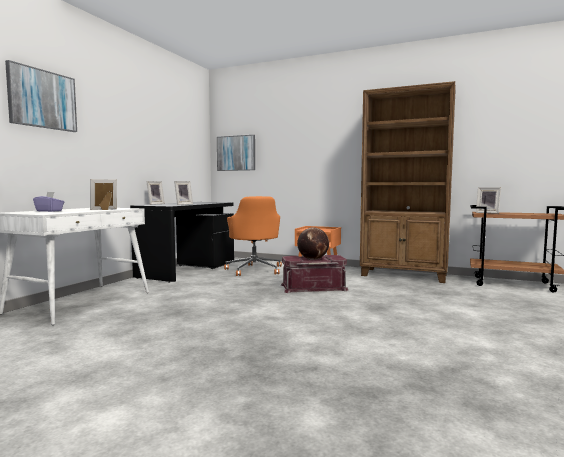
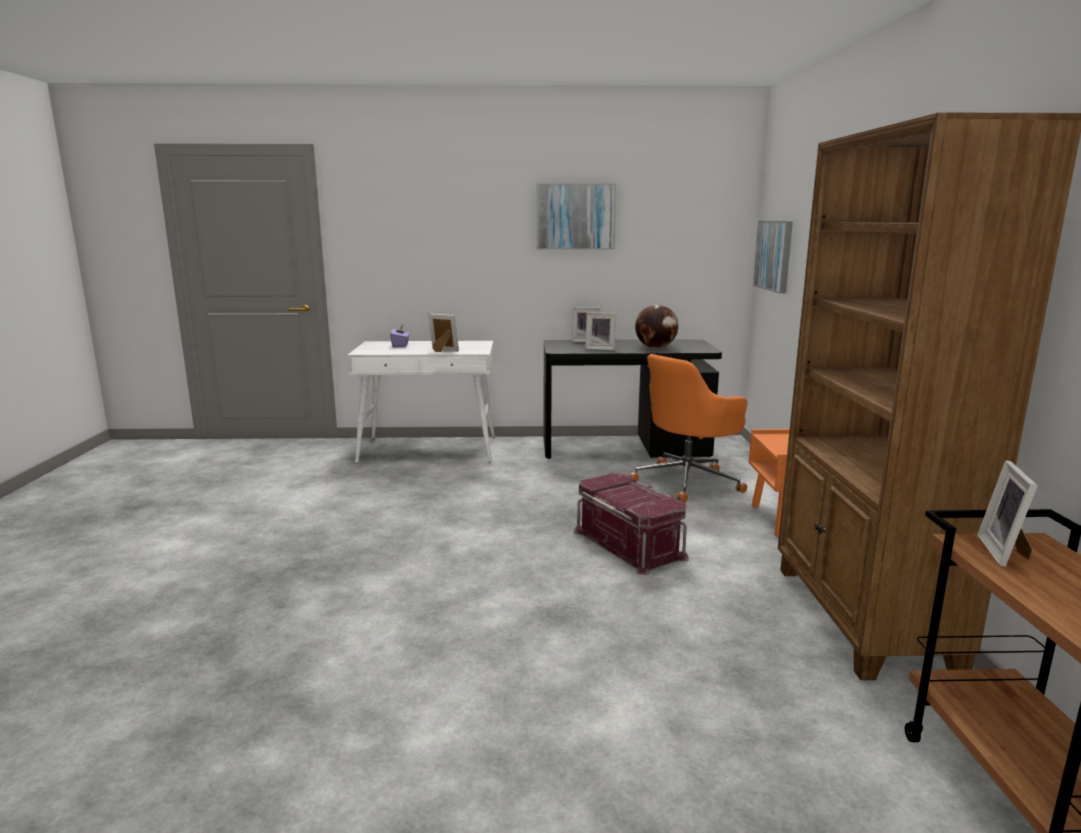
camera: 65 degrees right, 10 degrees up
picture [5,60,77,132] -> picture moved to [537,184,616,250]
globe [297,227,329,260] -> globe moved to [635,305,678,348]

